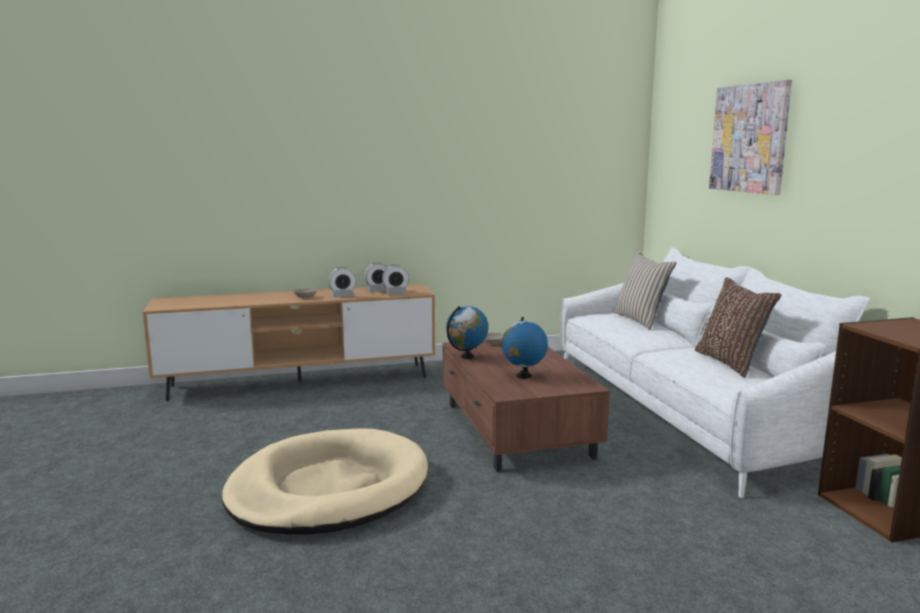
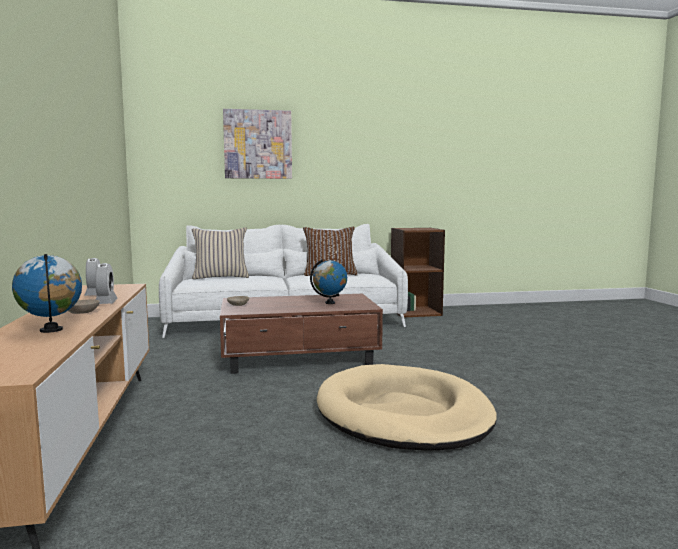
camera: 85 degrees left, 5 degrees down
alarm clock [382,265,409,295] -> none
globe [446,306,488,359] -> globe moved to [12,254,82,333]

